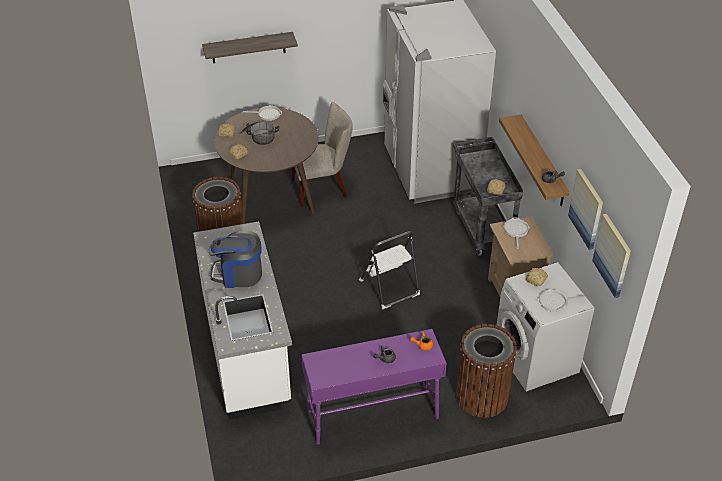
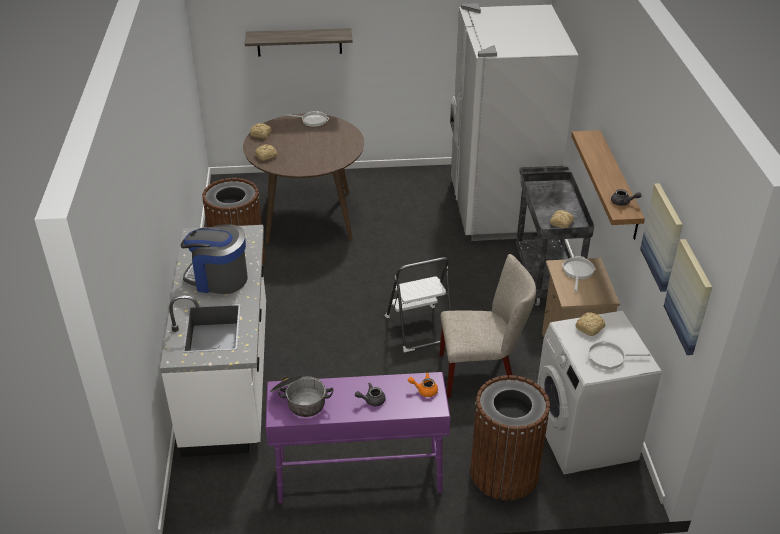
camera: 10 degrees right, 5 degrees down
cooking pot [241,122,279,145] -> cooking pot moved to [270,375,333,417]
beige chair [291,102,353,207] -> beige chair moved to [439,254,536,398]

